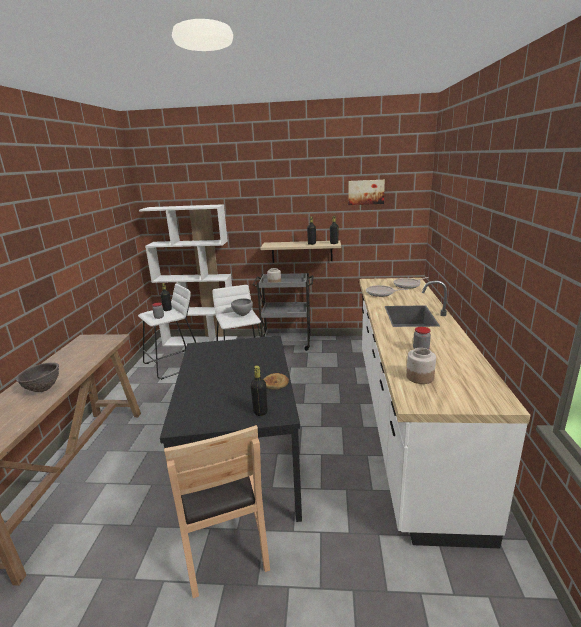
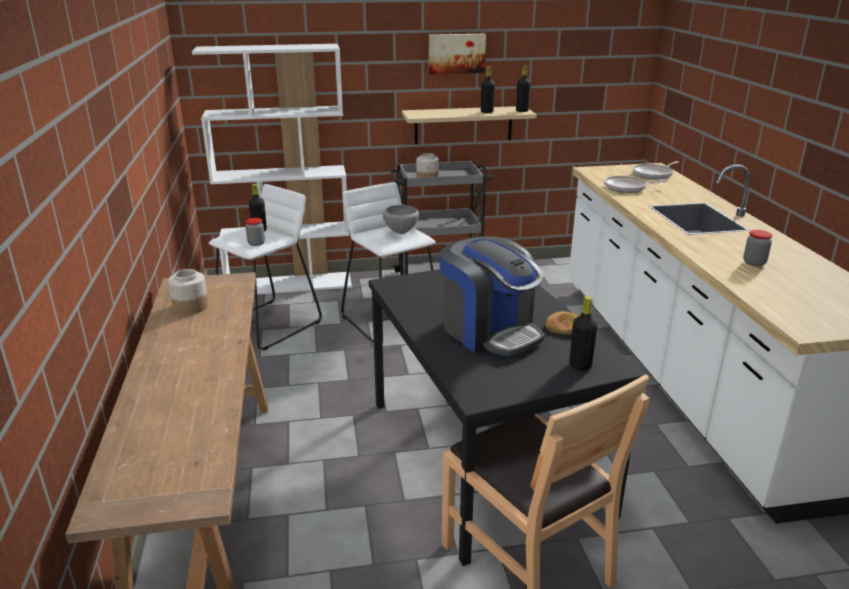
camera: 15 degrees left, 5 degrees up
brown bowl [16,362,59,392] -> none
picture [348,180,385,205] -> picture moved to [429,34,486,74]
jar [406,348,436,384] -> jar moved to [168,269,208,315]
none -> coffee machine [439,236,545,356]

